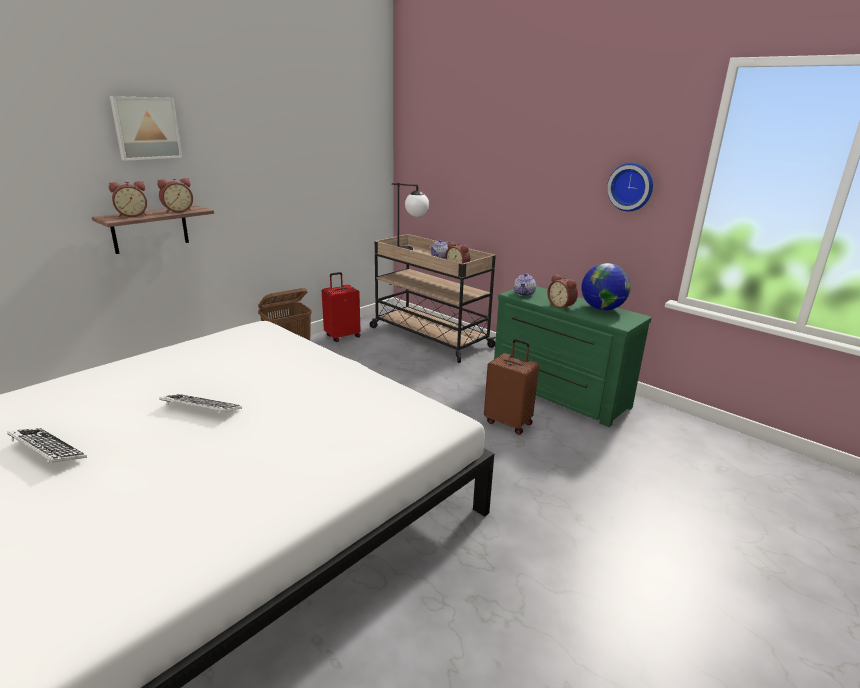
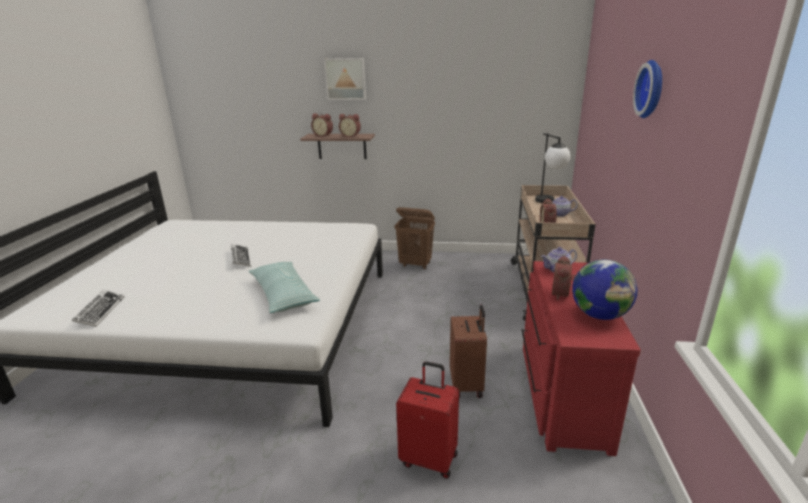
camera: 55 degrees right, 0 degrees up
keyboard [7,428,87,464] -> keyboard moved to [72,290,125,327]
red suitcase [322,272,360,342] -> red suitcase moved to [396,361,459,479]
green dresser [494,286,652,427] -> red dresser [521,261,641,456]
wall clock [607,163,653,212] -> wall clock moved to [633,60,662,118]
none -> pillow [249,262,320,313]

